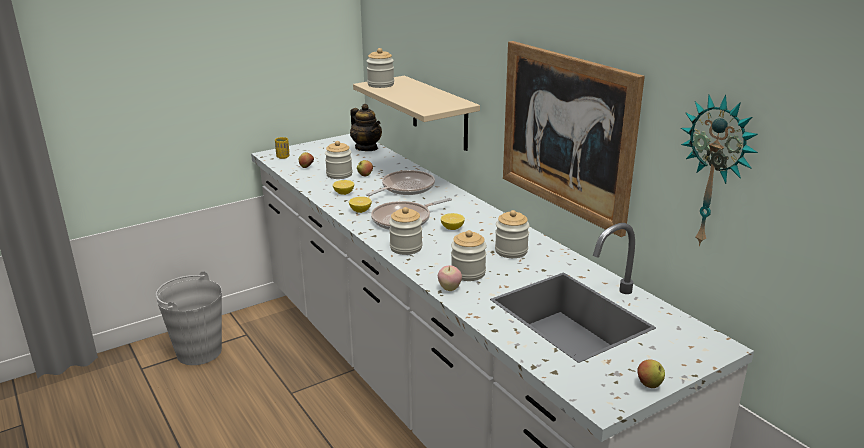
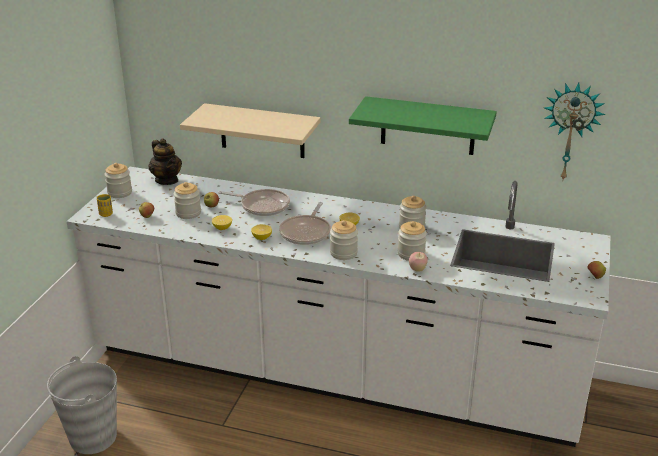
camera: 40 degrees left, 5 degrees up
teapot [350,104,382,151] -> teapot turned 45 degrees clockwise [148,139,182,185]
frying pan [366,170,435,196] -> frying pan turned 105 degrees clockwise [218,189,290,216]
jar [367,48,394,88] -> jar moved to [104,163,132,198]
picture [503,41,645,237] -> green shelf [349,96,497,155]

